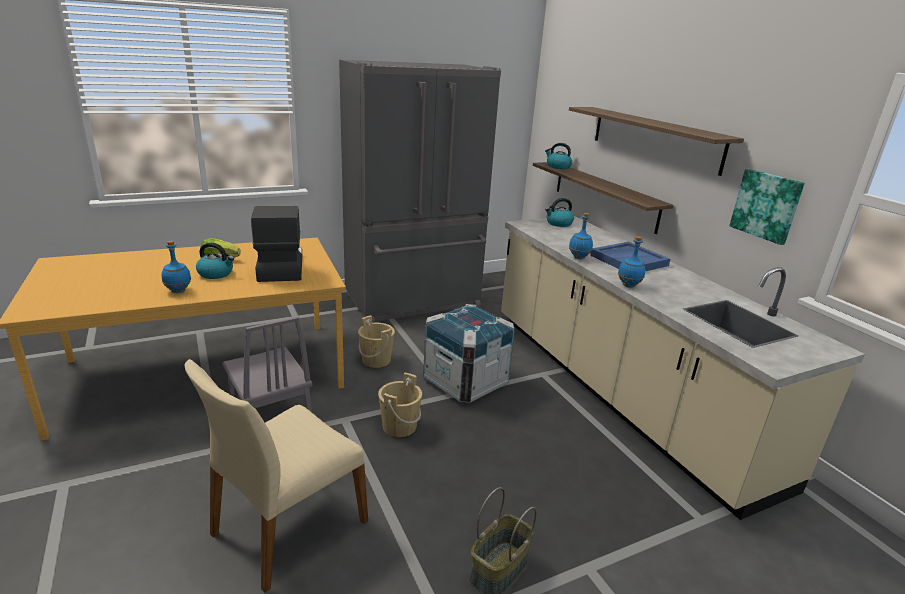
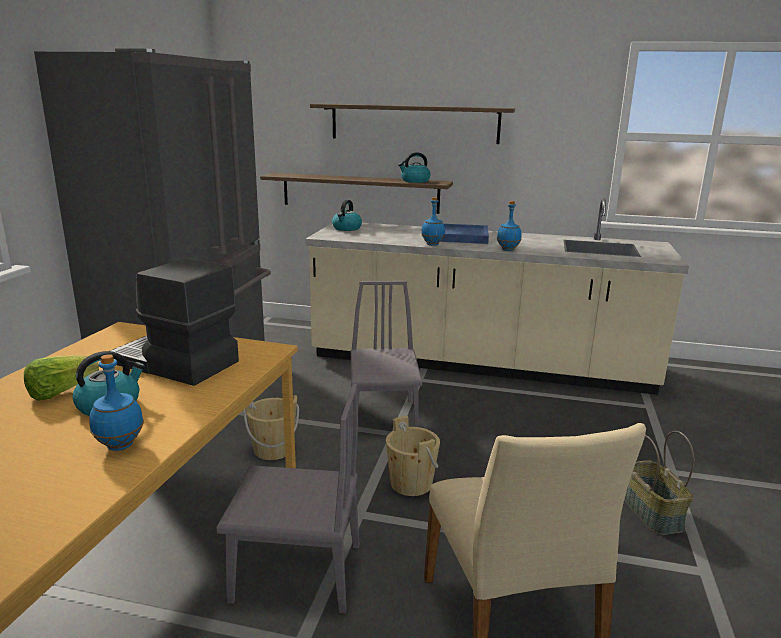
camera: 50 degrees left, 5 degrees down
crate [423,304,515,403] -> grey chair [351,281,422,427]
kettle [545,143,572,169] -> kettle moved to [398,152,431,183]
picture [729,169,804,245] -> none

